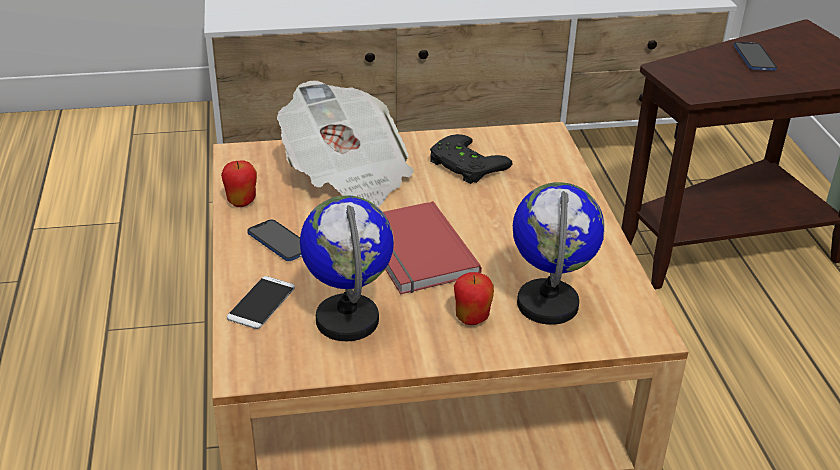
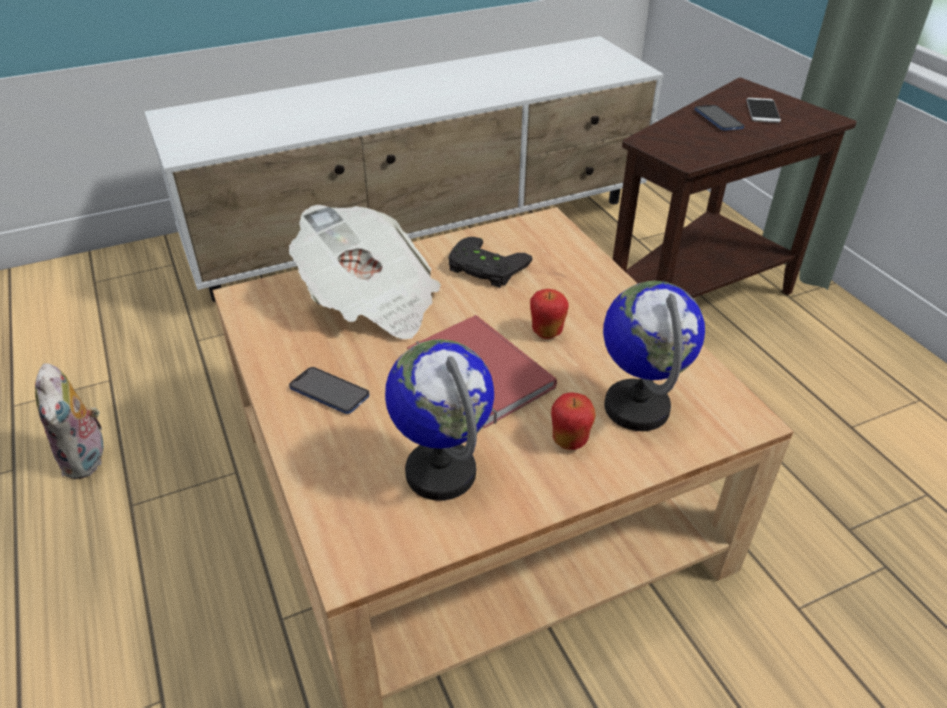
camera: 15 degrees left, 5 degrees up
apple [221,161,257,207] -> apple moved to [530,289,568,339]
phone [227,276,295,329] -> phone moved to [746,98,781,123]
none -> plush toy [35,363,104,479]

